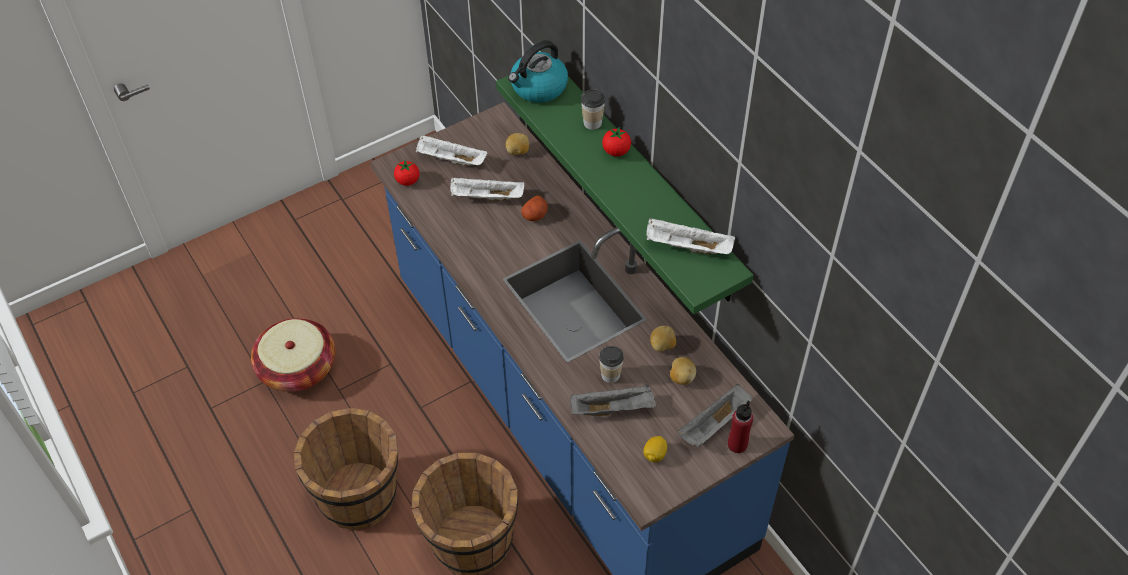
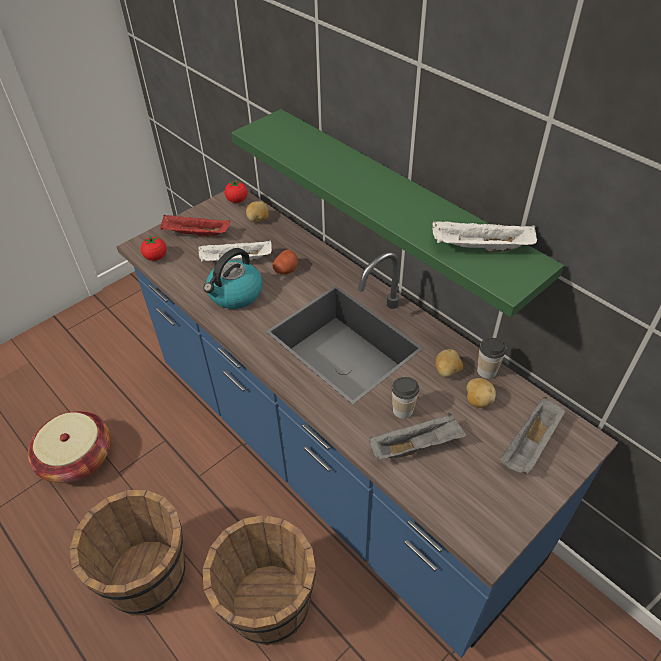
camera: 10 degrees left, 5 degrees down
white tray [416,135,487,166] -> red tray [160,215,230,238]
kettle [508,40,568,103] -> kettle moved to [203,248,263,309]
cup [581,89,605,130] -> cup moved to [477,338,506,379]
tomato [602,127,631,156] -> tomato moved to [225,180,248,203]
lemon [643,436,667,462] -> none
red bottle [728,400,753,453] -> none

